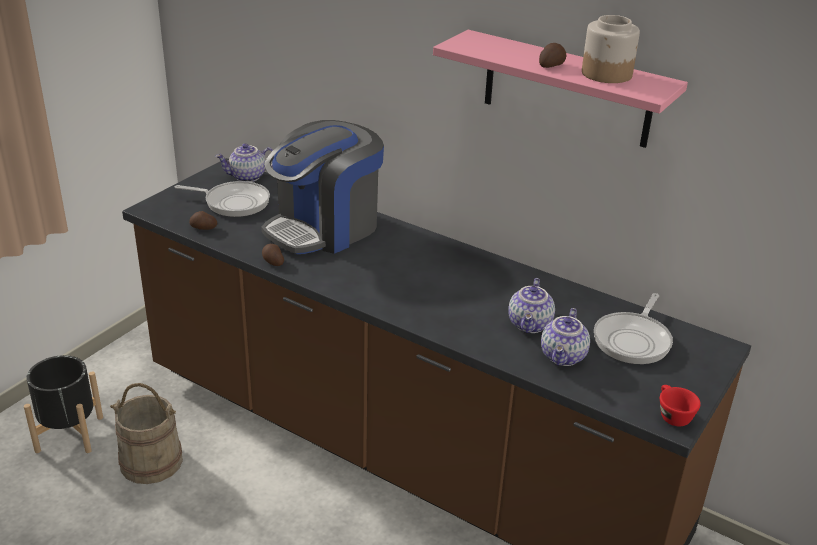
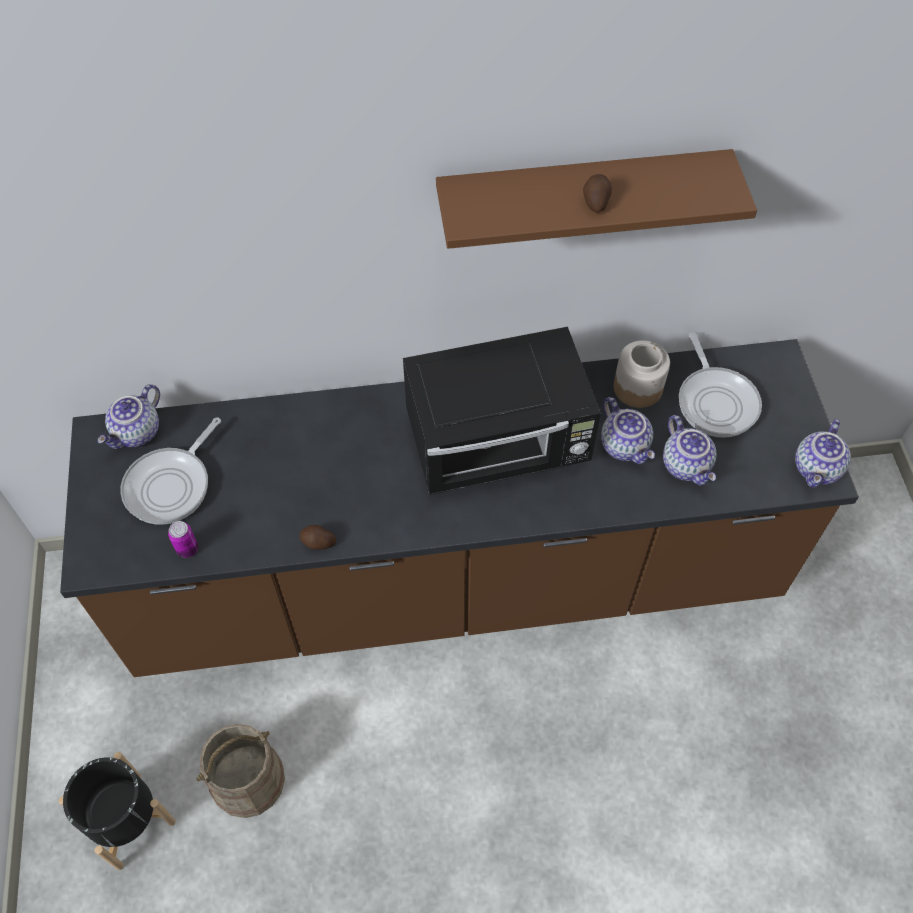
camera: 40 degrees left, 25 degrees up
frying pan [175,181,270,217] -> frying pan turned 150 degrees clockwise [120,417,221,525]
potato [189,211,217,230] -> can [168,521,198,558]
coffee machine [261,120,384,254] -> none
pink shelf [433,30,688,148] -> brown shelf [436,149,757,249]
jar [582,15,640,83] -> jar moved to [614,340,670,408]
red cup [660,385,701,426] -> teapot [795,419,851,487]
none -> black microwave [403,327,601,495]

